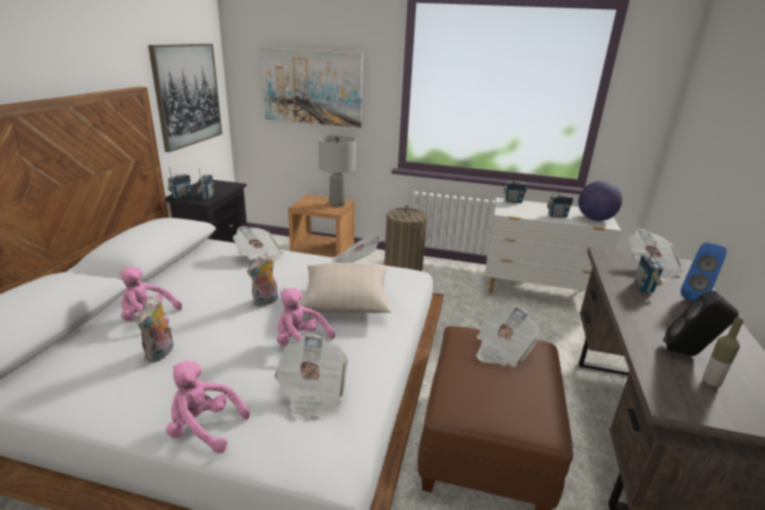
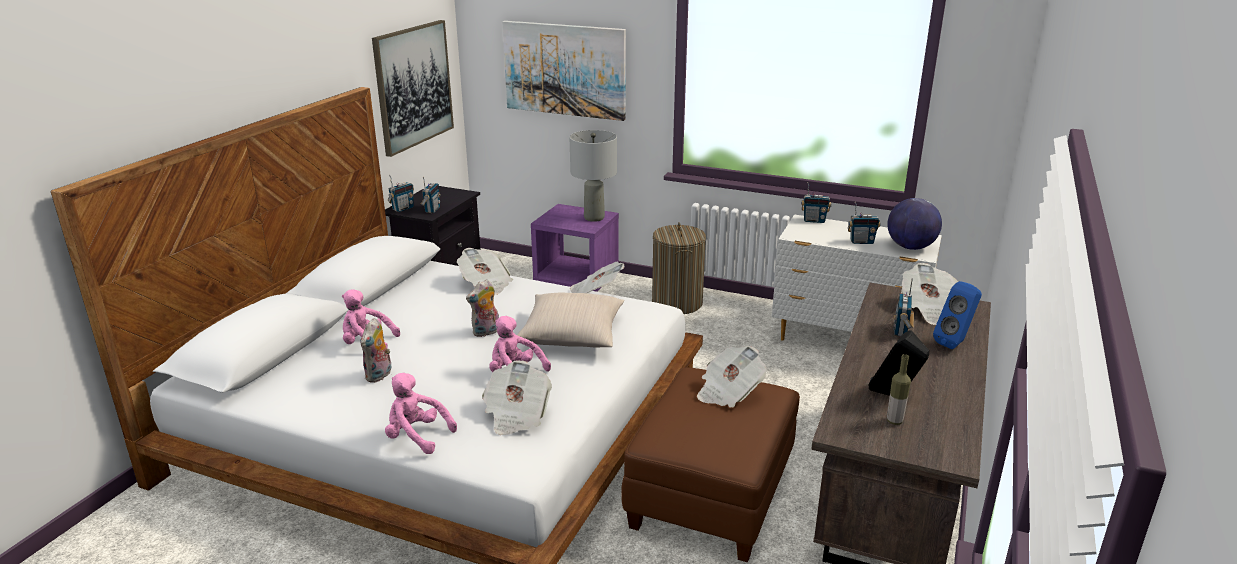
camera: 10 degrees right, 0 degrees up
brown nightstand [288,194,355,258] -> purple nightstand [531,204,619,292]

